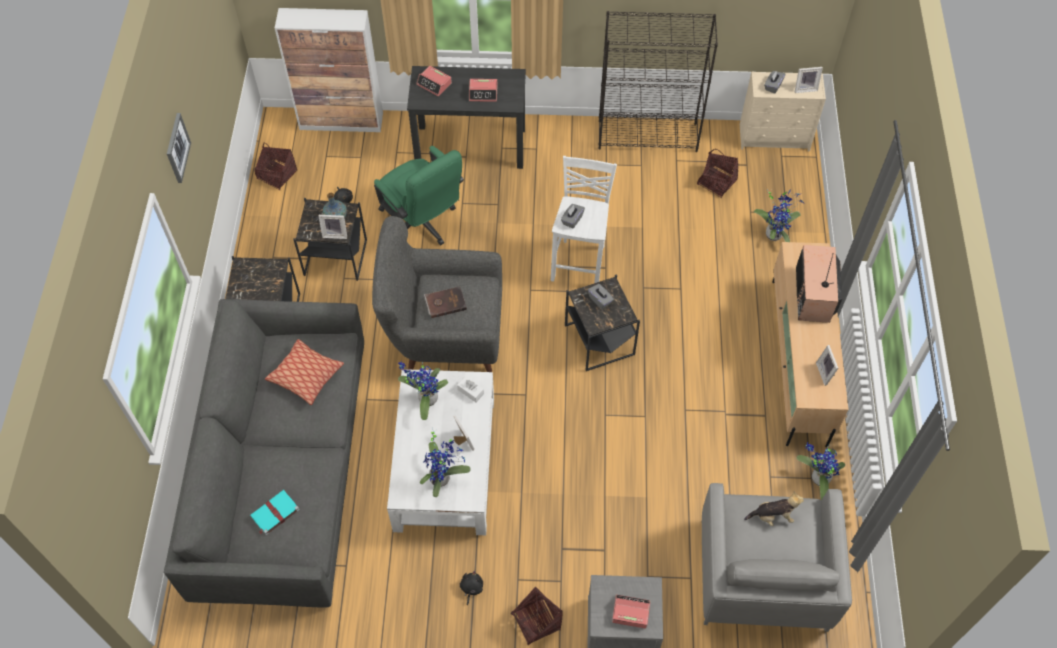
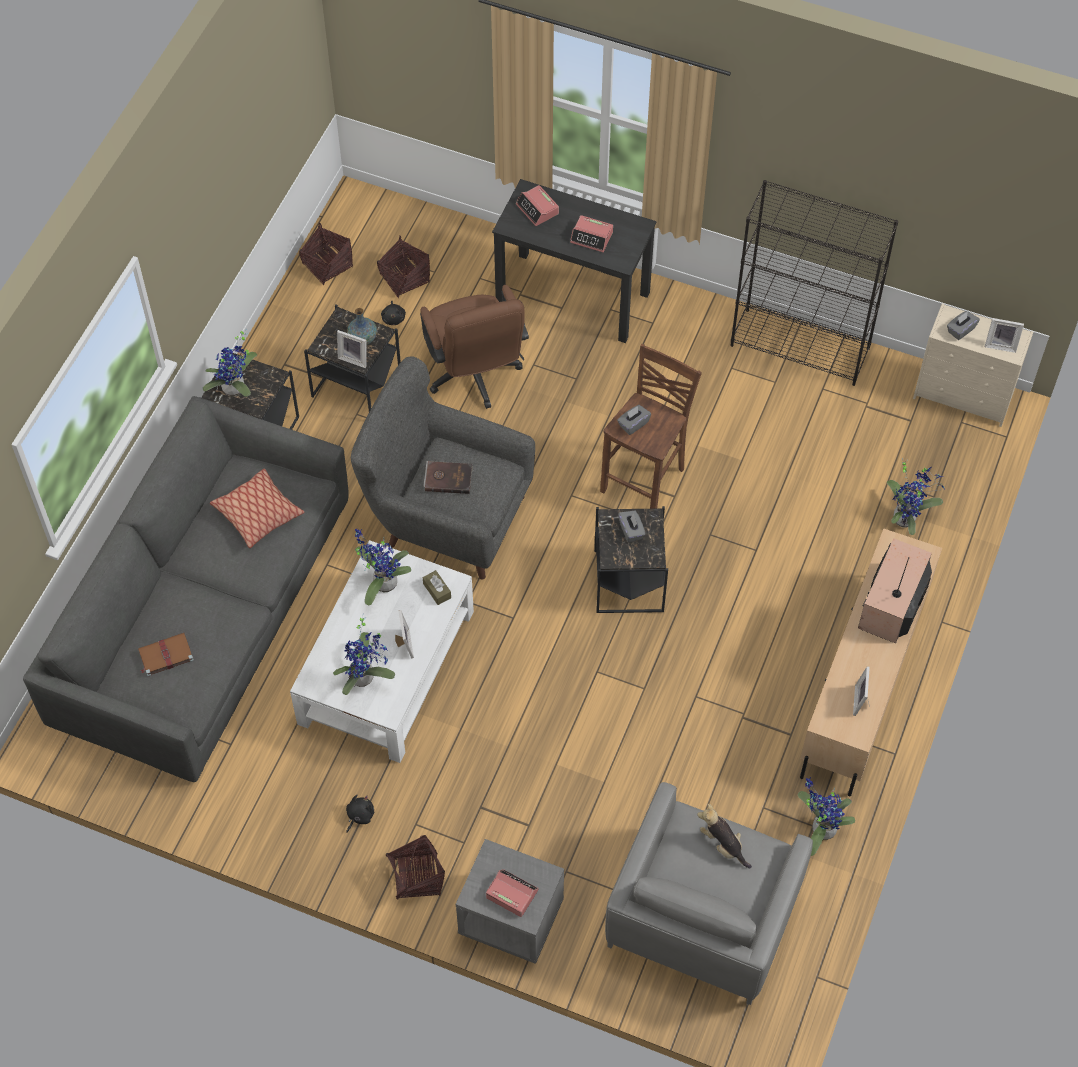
camera: 20 degrees right, 0 degrees up
picture [167,113,191,183] -> none
turquoise book [250,490,300,535] -> brown book [138,633,194,676]
cabinet [275,8,383,132] -> none
green office chair [374,146,464,245] -> brown office chair [420,285,529,409]
white tissue box [457,376,484,402] -> brown tissue box [423,570,451,605]
white stool [551,156,617,283] -> brown stool [600,344,702,509]
basket [697,149,738,198] -> basket moved to [377,235,430,298]
plush toy [744,491,804,526] -> plush toy turned 150 degrees counterclockwise [697,804,752,868]
none -> potted plant [202,329,258,397]

